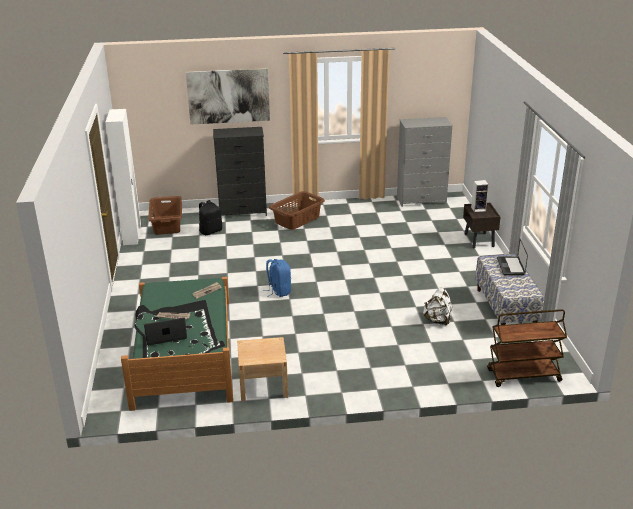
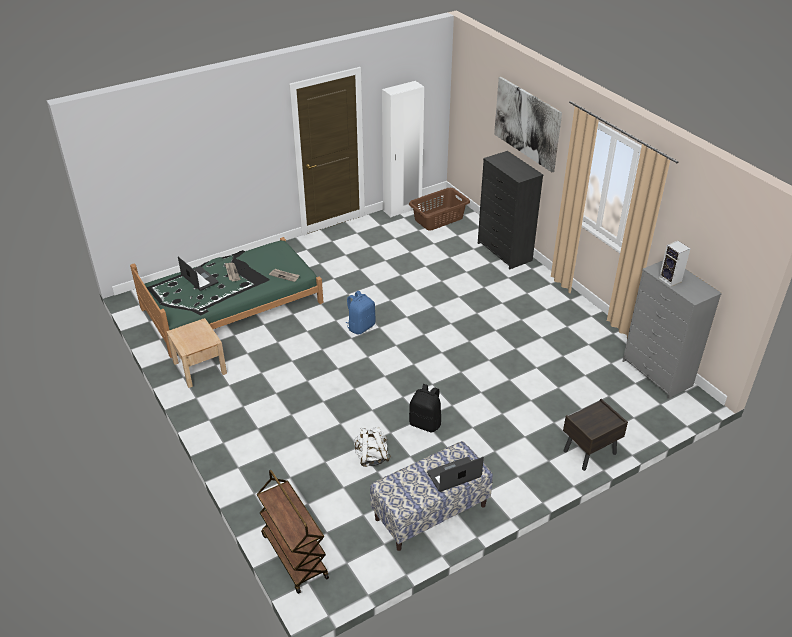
camera: 65 degrees right, 10 degrees up
black backpack [199,200,222,235] -> black backpack moved to [409,384,441,432]
brown laundry basket [269,191,325,230] -> none
speaker [471,180,489,212] -> speaker moved to [659,241,690,286]

